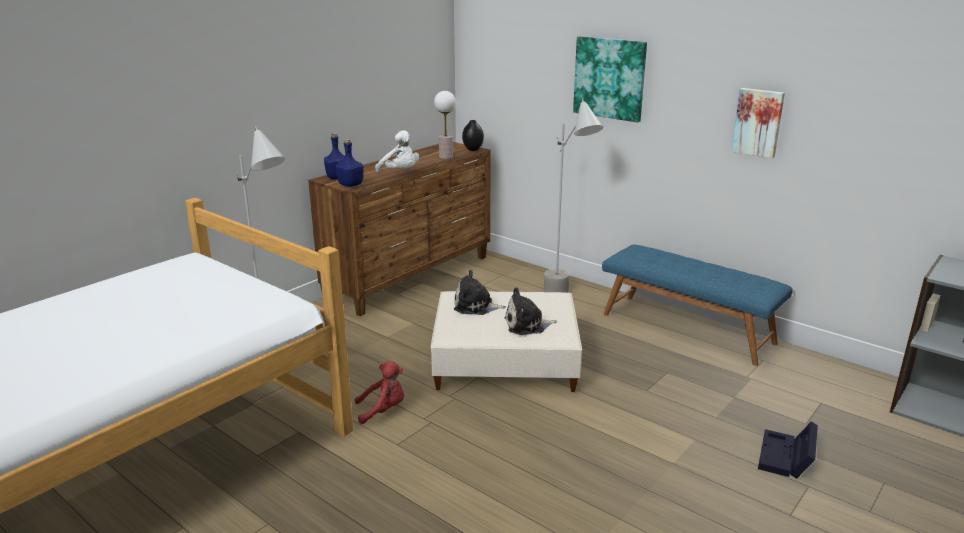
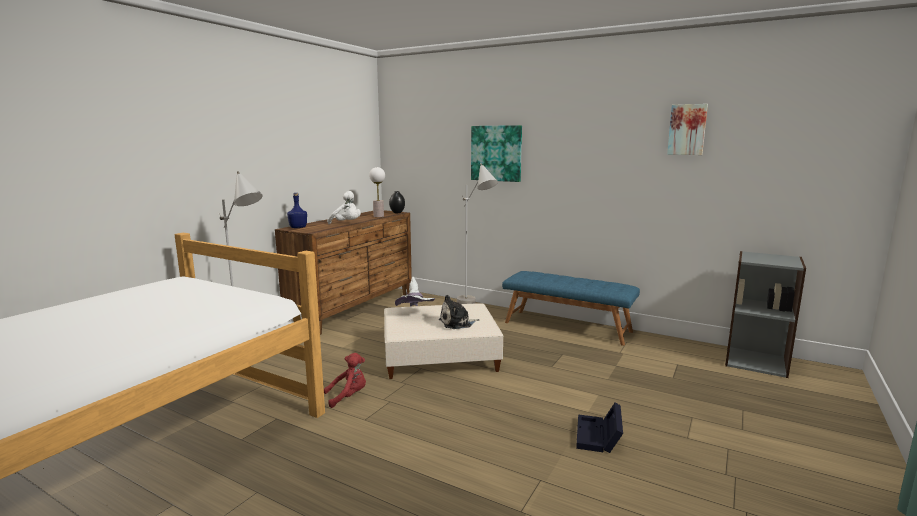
camera: 10 degrees left, 10 degrees down
blue bottle [335,139,364,187] -> none
plush toy [454,270,506,315] -> white hat [395,277,435,307]
picture [731,88,785,158] -> picture moved to [667,104,708,155]
black storage box [758,421,818,479] -> black storage box moved to [576,403,623,453]

